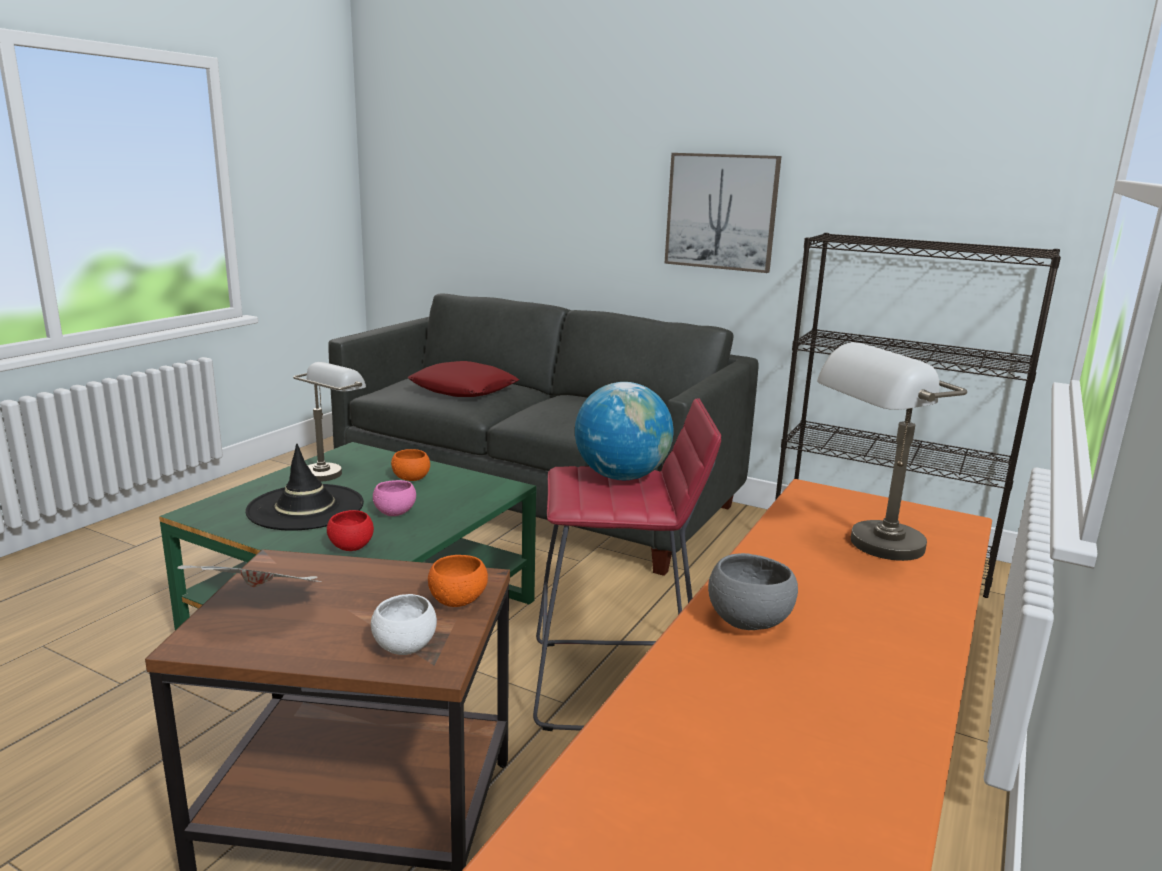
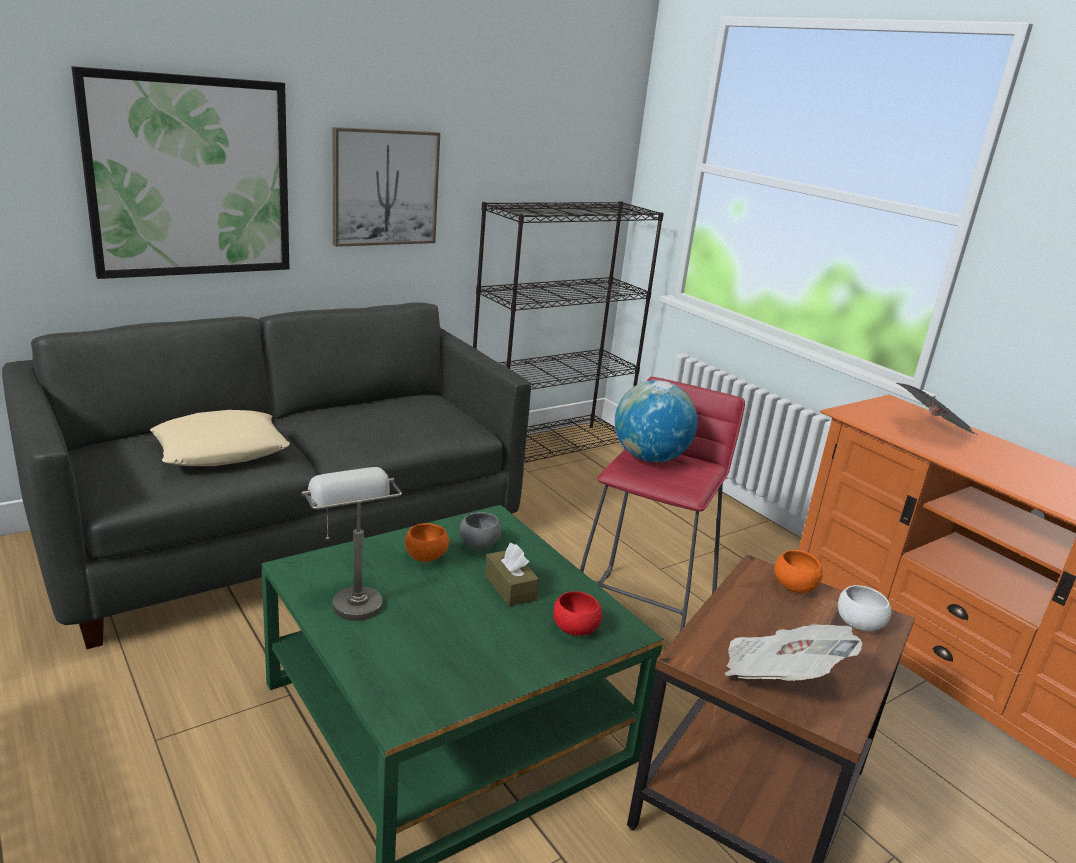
camera: 65 degrees left, 5 degrees up
black hat [245,444,364,531] -> none
pink bowl [373,480,416,516] -> brown tissue box [485,543,539,606]
red pillow [407,361,519,397] -> beige pillow [150,410,290,466]
grey bowl [708,553,798,630] -> grey bowl moved to [460,512,501,550]
grey table lamp [817,342,967,561] -> newspaper [897,383,978,435]
none -> picture [72,66,289,279]

